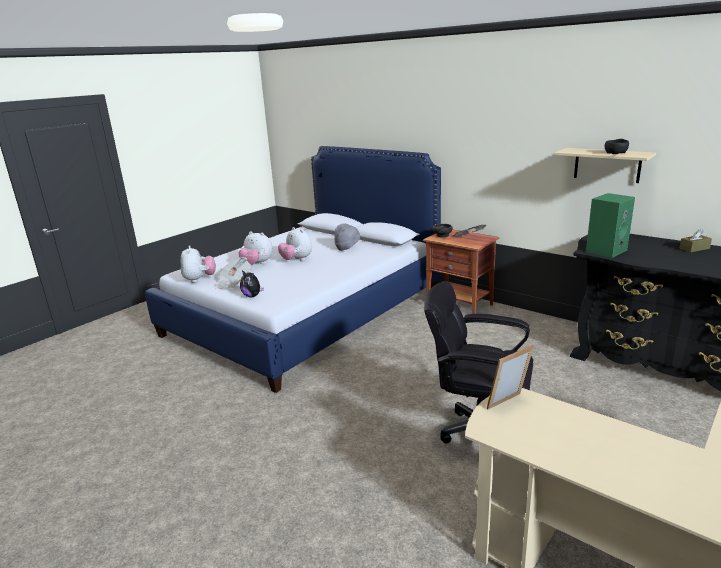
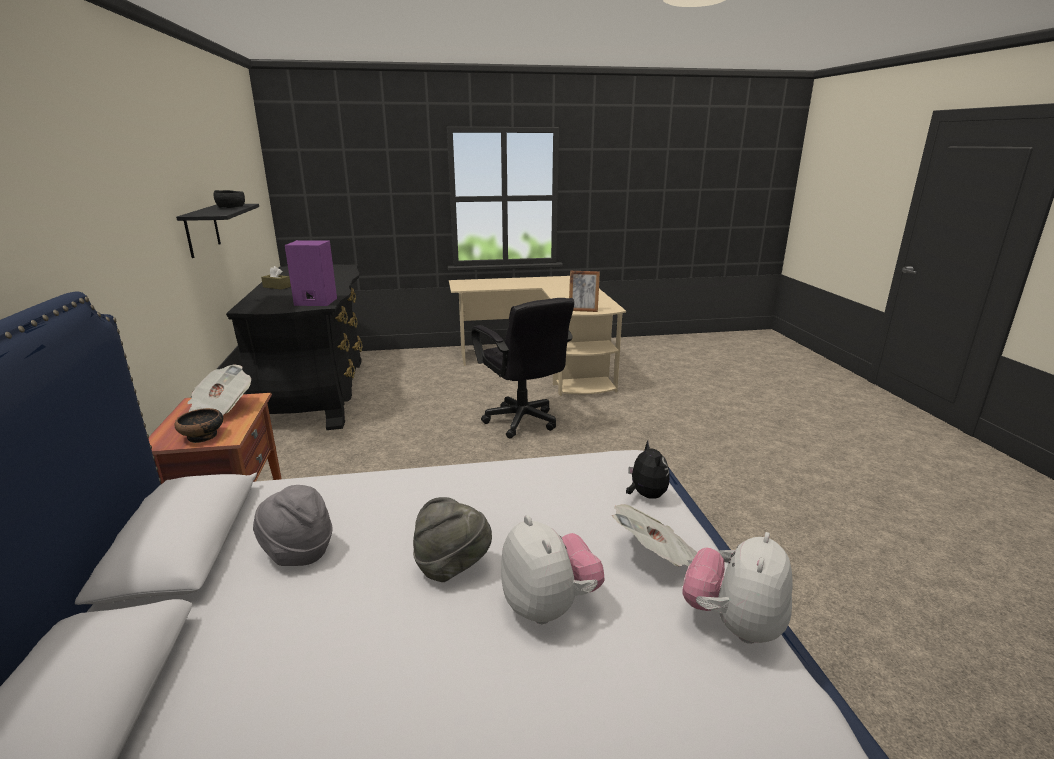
camera: 140 degrees left, 0 degrees up
plush toy [278,227,312,261] -> grey hat [413,497,492,582]
beige shelf [554,148,656,183] -> black shelf [176,204,259,258]
green speaker [586,193,635,258] -> purple speaker [285,240,337,306]

